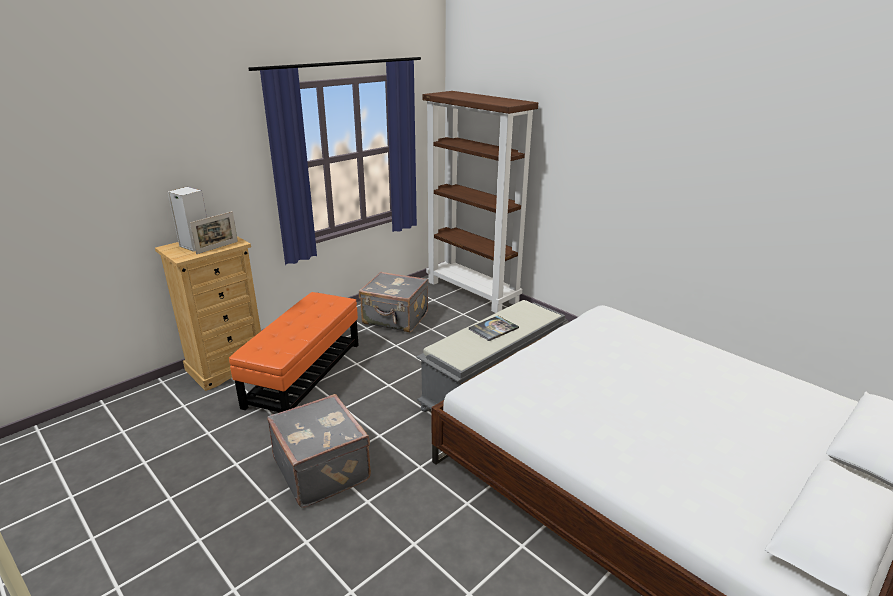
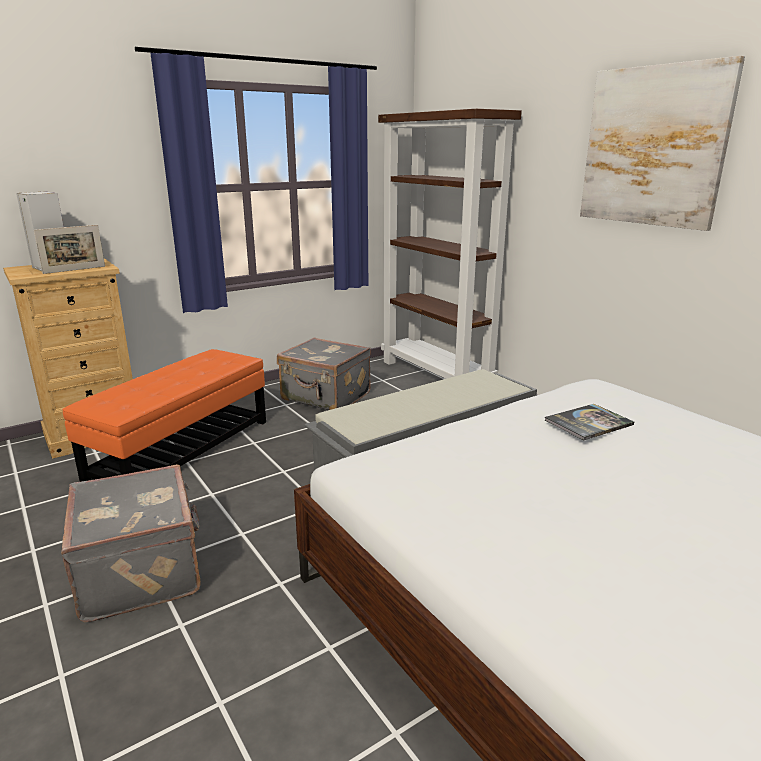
camera: 10 degrees right, 5 degrees down
book [468,316,519,341] -> book moved to [545,404,634,440]
none -> picture [580,56,745,231]

